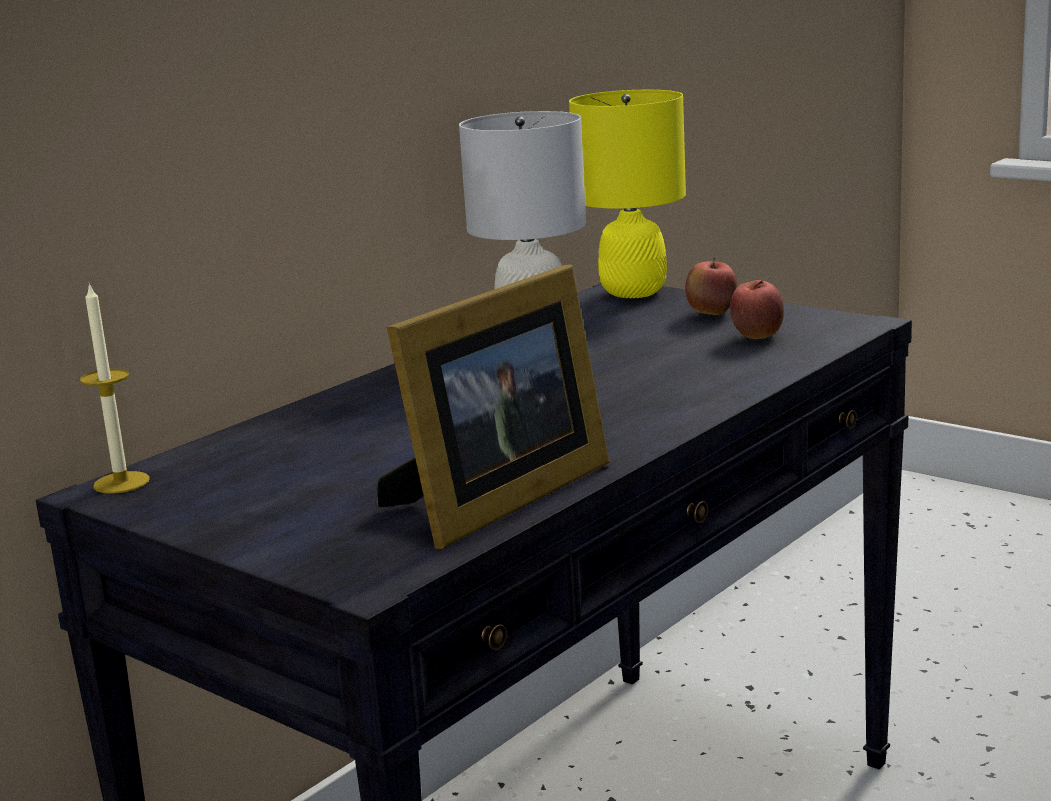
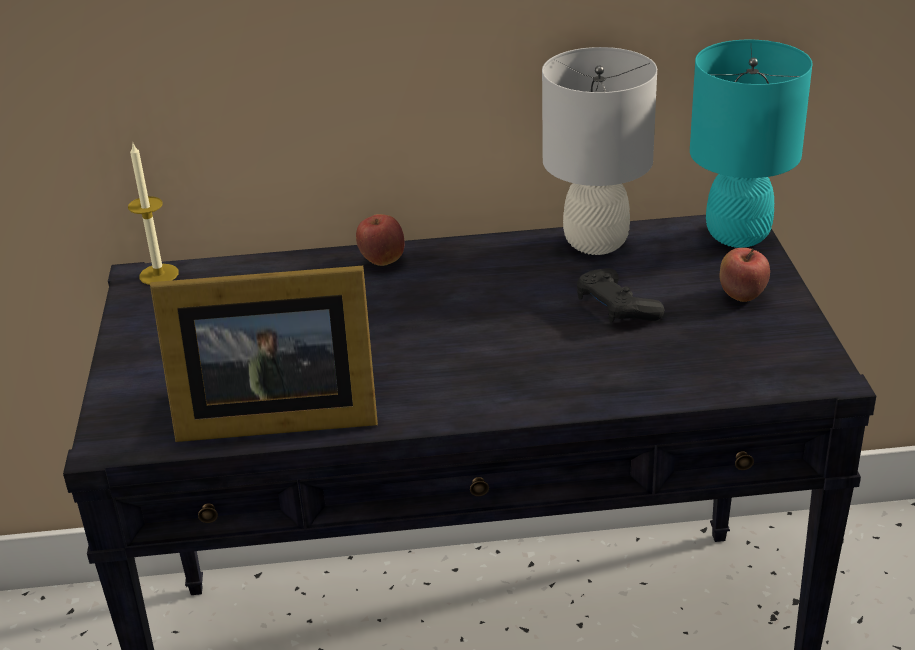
camera: 45 degrees right, 15 degrees up
yellow table lamp [569,90,686,299] -> turquoise table lamp [690,40,812,248]
apple [730,280,784,339] -> apple moved to [356,214,404,266]
none -> black game controller [577,268,664,323]

